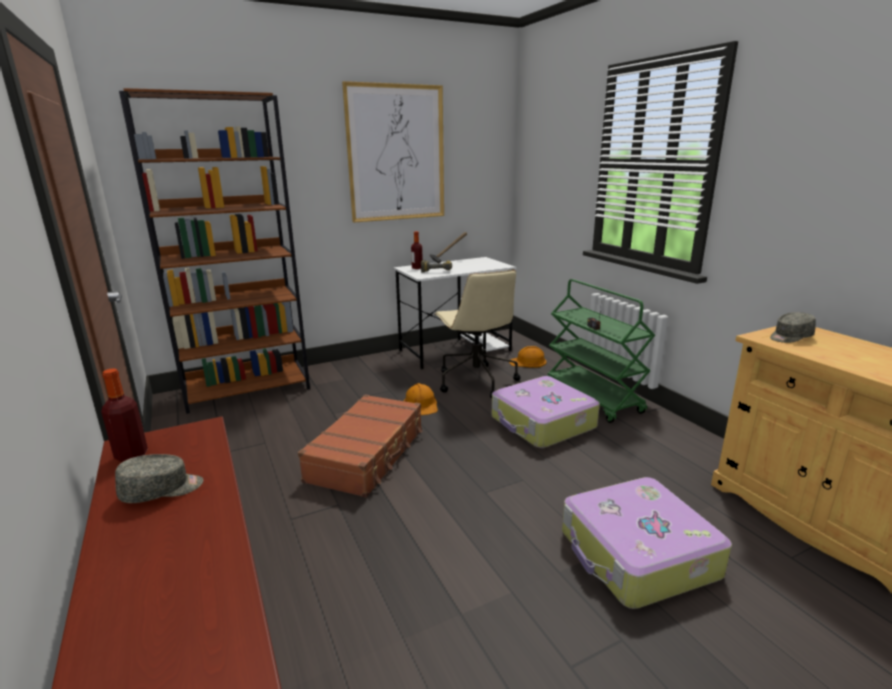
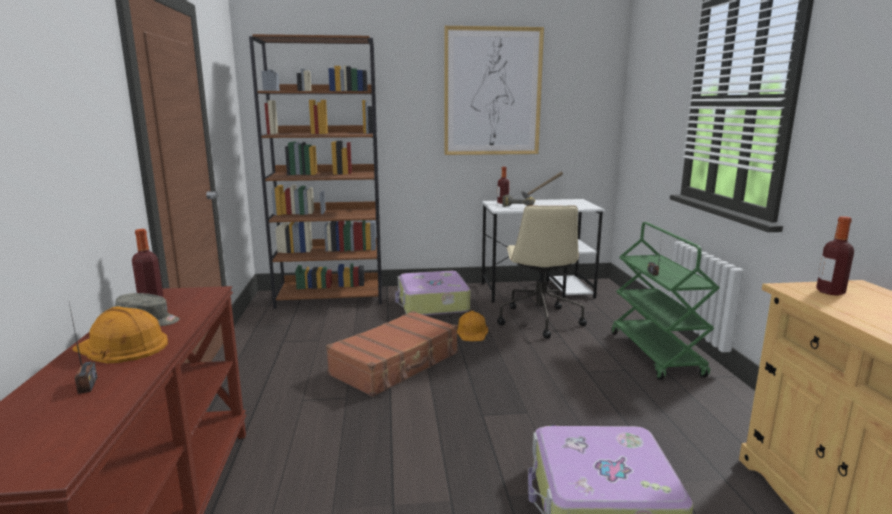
camera: 20 degrees right, 5 degrees down
suitcase [492,376,600,448] -> suitcase moved to [395,271,470,315]
orange hard hat [509,346,546,368] -> orange hard hat moved to [72,306,168,364]
grey cap [770,312,816,343] -> bottle [816,216,854,296]
none -> radio [69,303,98,394]

